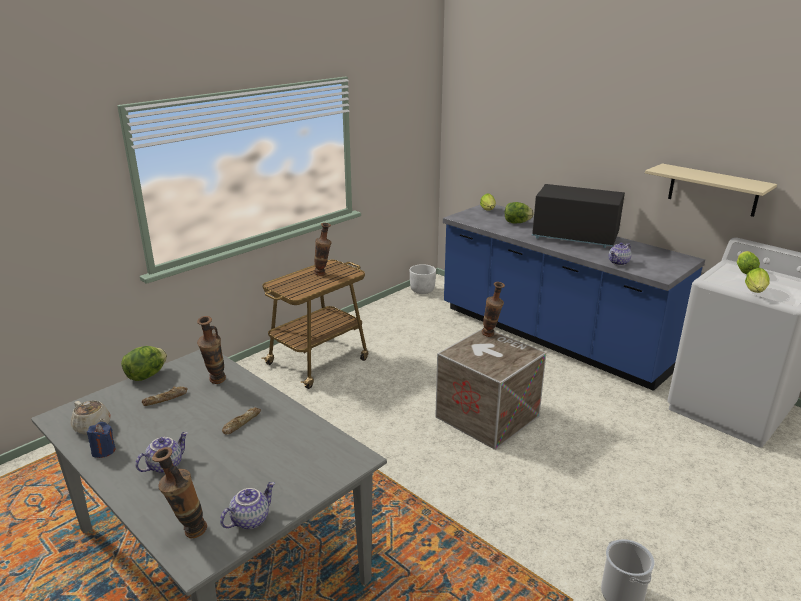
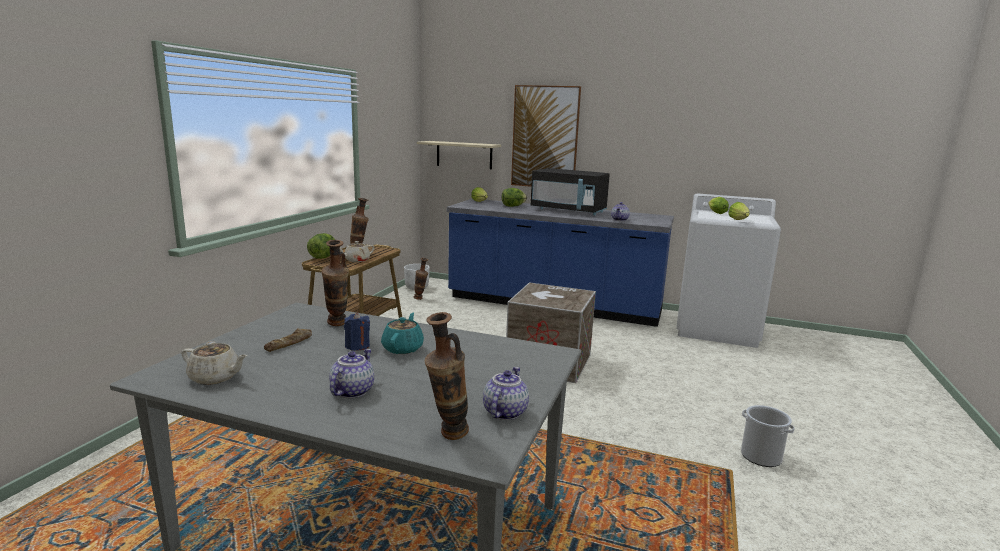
camera: 25 degrees left, 10 degrees down
blue candle [87,422,116,458] -> blue candle moved to [344,312,370,351]
lettuce [121,346,167,381] -> lettuce moved to [307,233,335,259]
bread [222,407,261,434] -> turquoise teapot [381,313,424,354]
vase [482,282,505,337] -> vase moved to [414,258,428,300]
black microwave [532,184,625,248] -> black microwave turned 150 degrees counterclockwise [531,168,610,215]
beige shelf [645,163,777,217] -> beige shelf moved to [417,141,501,169]
none -> beige teapot [340,241,375,262]
none -> picture [511,85,581,187]

